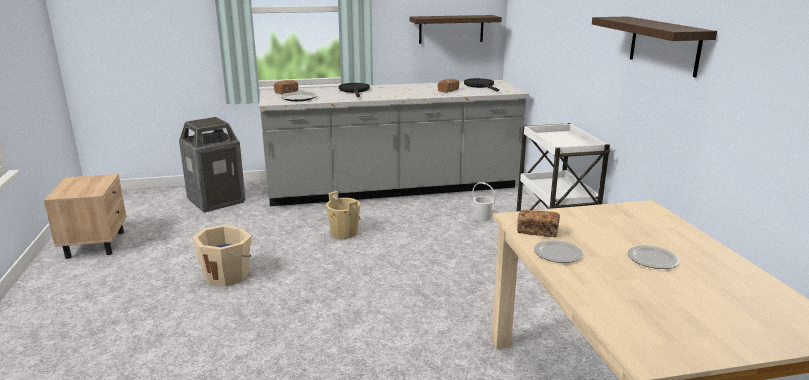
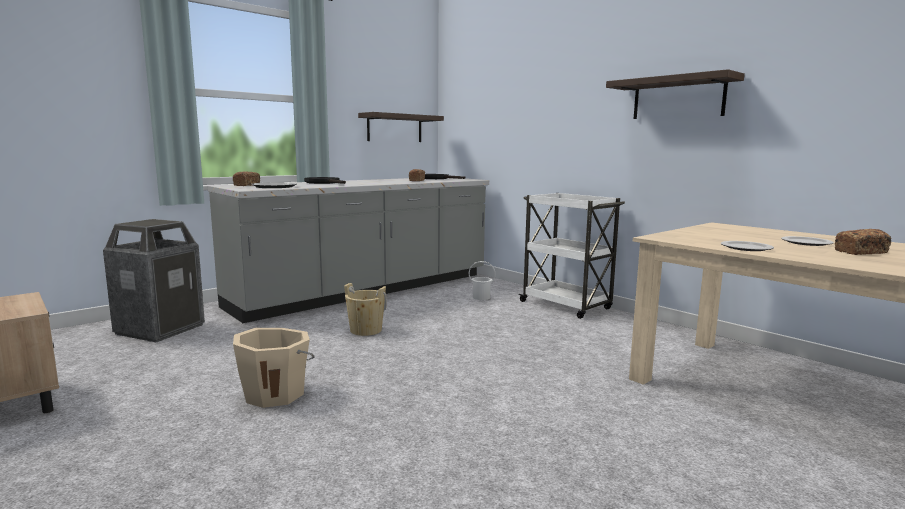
camera: 30 degrees left, 10 degrees down
bread [517,210,560,237] -> bread moved to [834,229,891,255]

